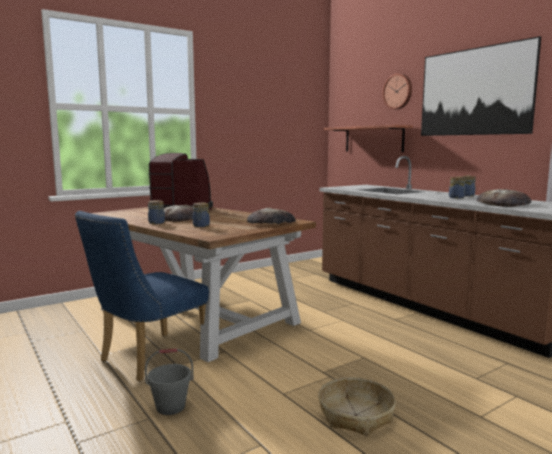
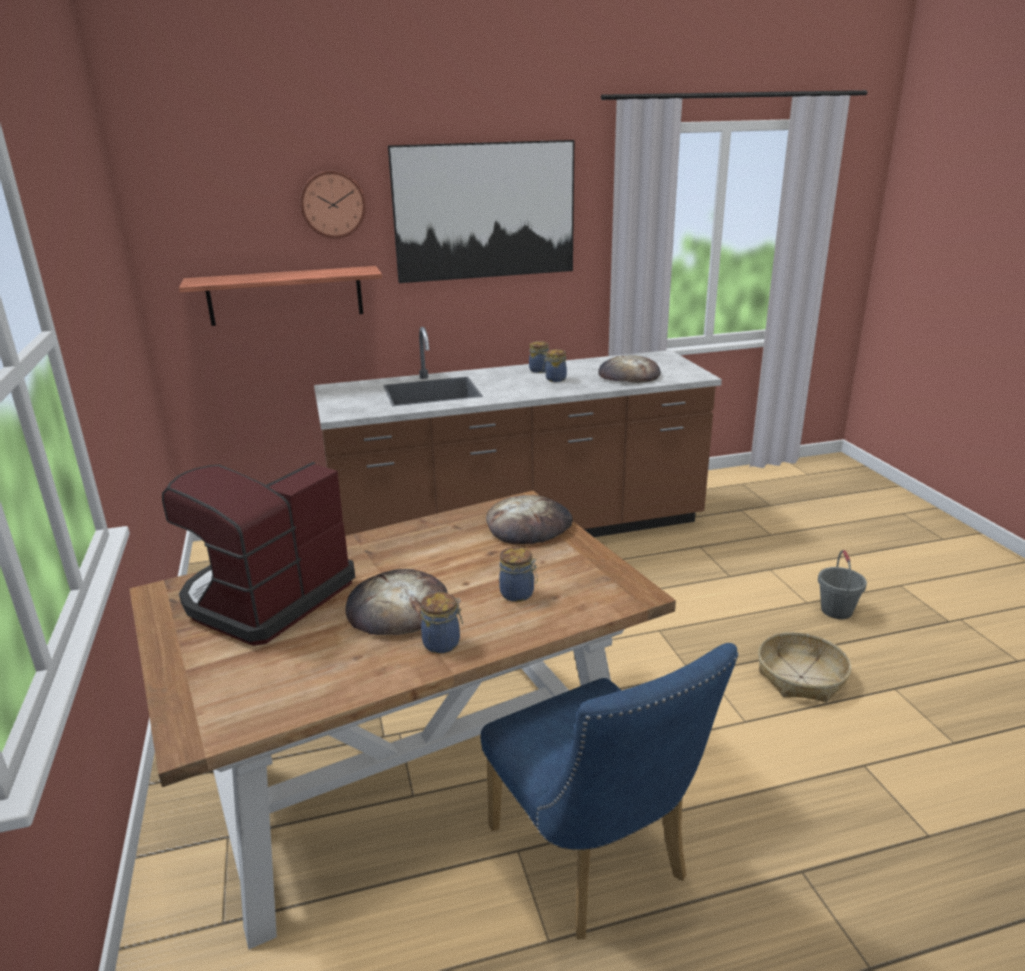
camera: 70 degrees left, 15 degrees up
grey bucket [145,349,193,415] -> grey bucket moved to [818,550,867,619]

